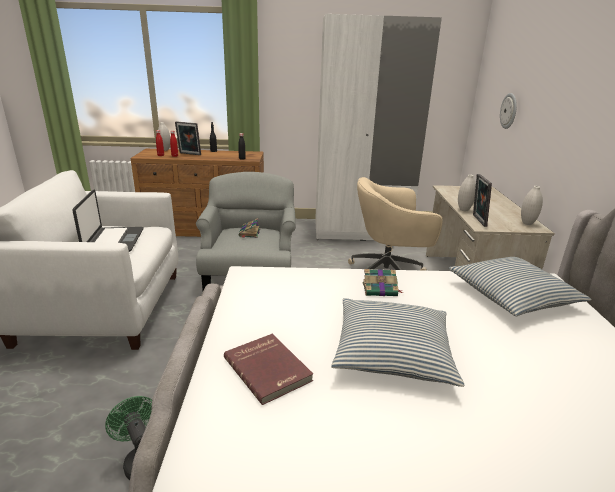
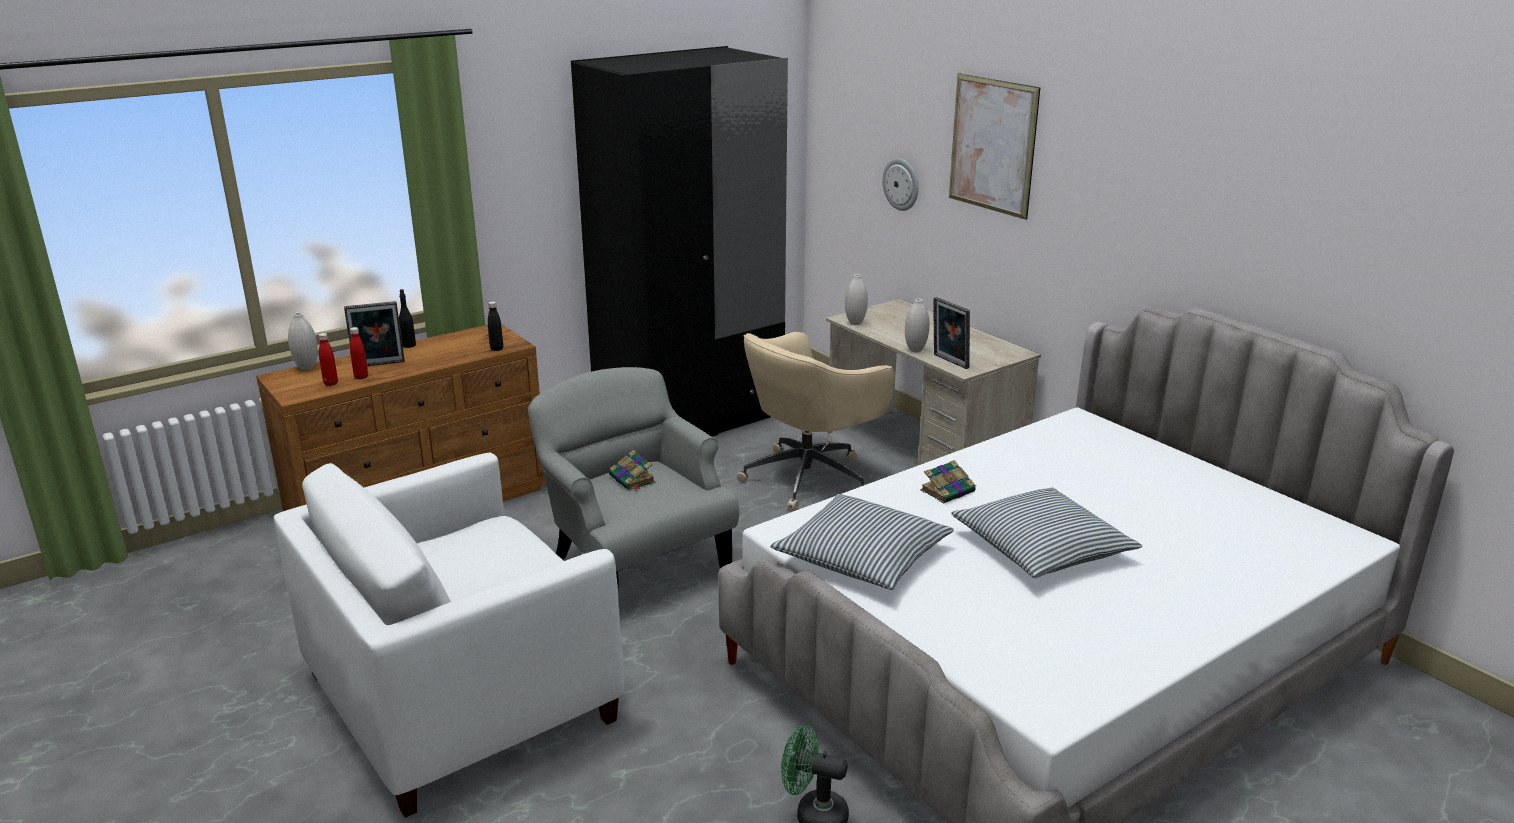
camera: 35 degrees left, 0 degrees up
laptop [72,190,144,252] -> none
red book [224,334,313,405] -> none
white wardrobe [315,14,442,241] -> black wardrobe [571,46,788,437]
pillow [449,257,591,316] -> pillow moved to [770,494,954,590]
white vase [521,186,543,225] -> white vase moved to [845,274,868,325]
none -> picture [949,73,1040,220]

